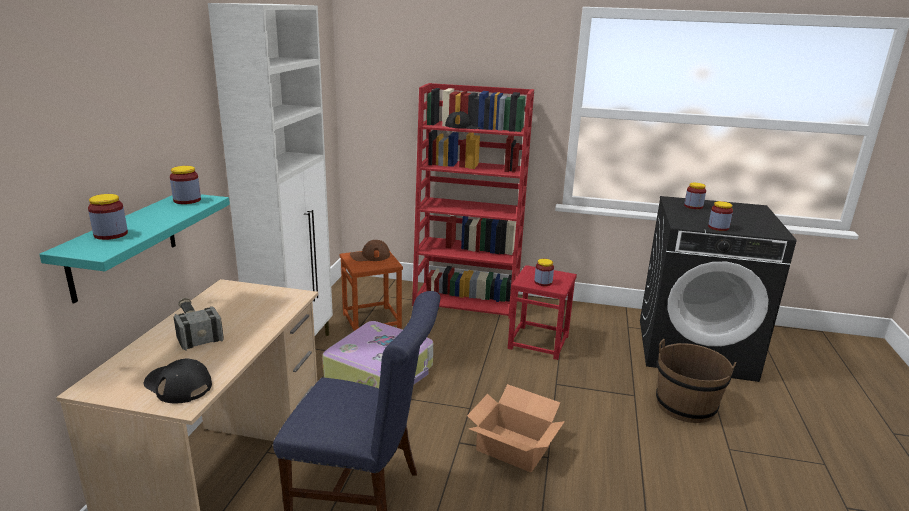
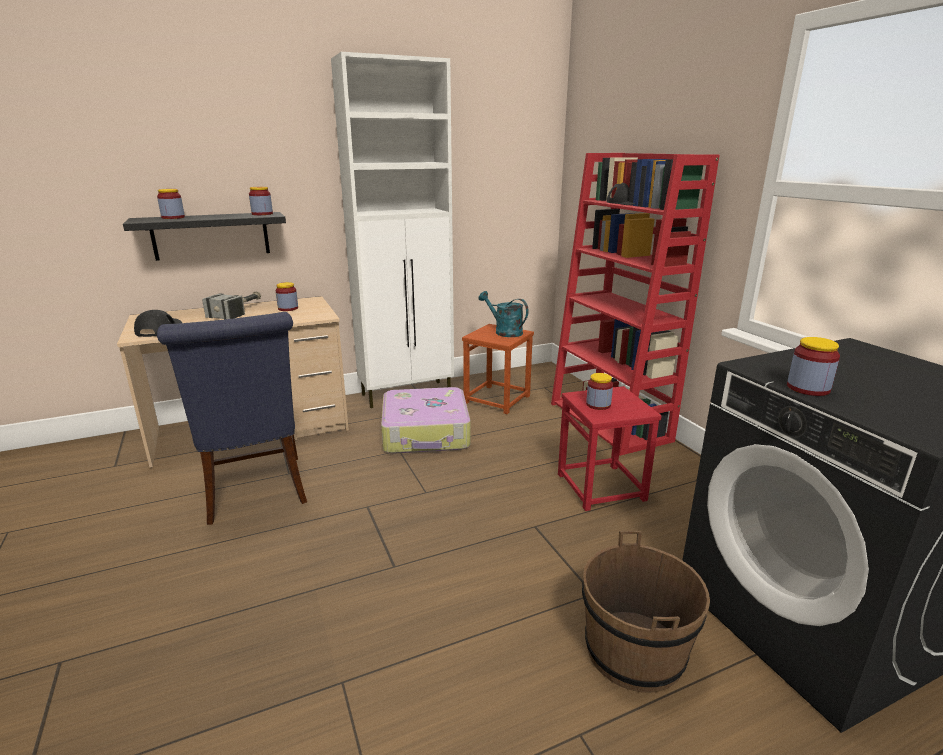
camera: 55 degrees right, 0 degrees up
turquoise shelf [39,194,230,303] -> black shelf [123,212,286,261]
brown cap [350,240,390,261] -> turquoise watering can [478,291,528,337]
cardboard box [467,384,565,472] -> none
jar [684,183,706,209] -> jar moved to [276,282,298,311]

